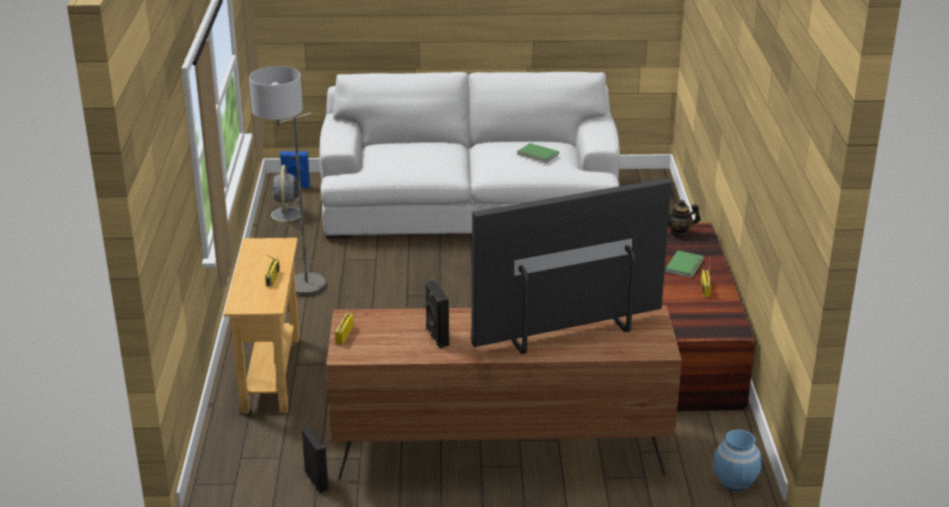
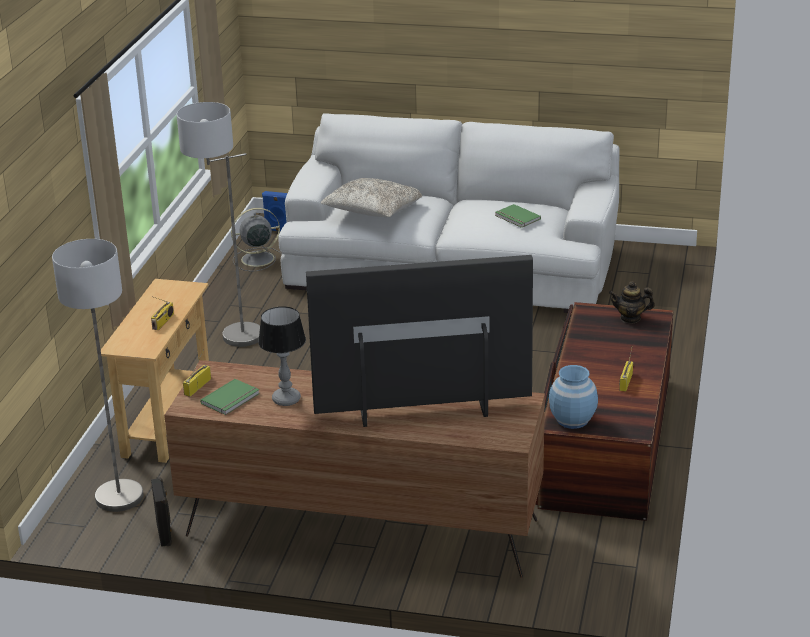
camera: 15 degrees right, 0 degrees up
grey fan [264,165,310,225] -> grey fan turned 60 degrees clockwise [231,208,282,271]
black speaker [425,280,449,348] -> table lamp [258,306,306,406]
green book [665,250,704,278] -> green book moved to [200,379,260,415]
blue vase [714,429,761,491] -> blue vase moved to [549,365,598,429]
none -> grey floor lamp [52,239,143,512]
none -> beige pillow [321,178,422,217]

